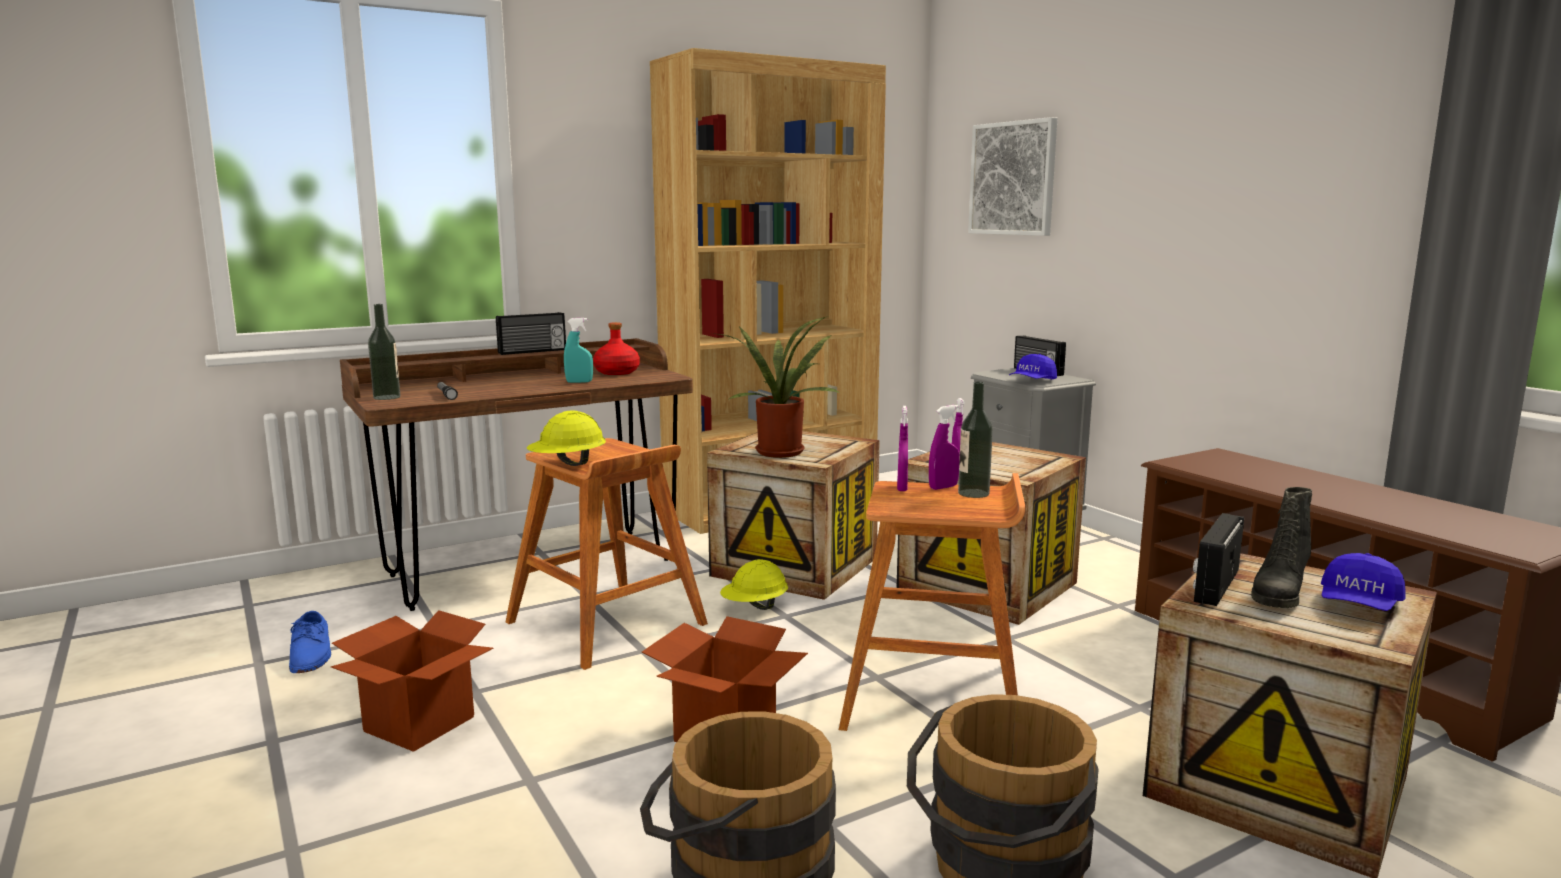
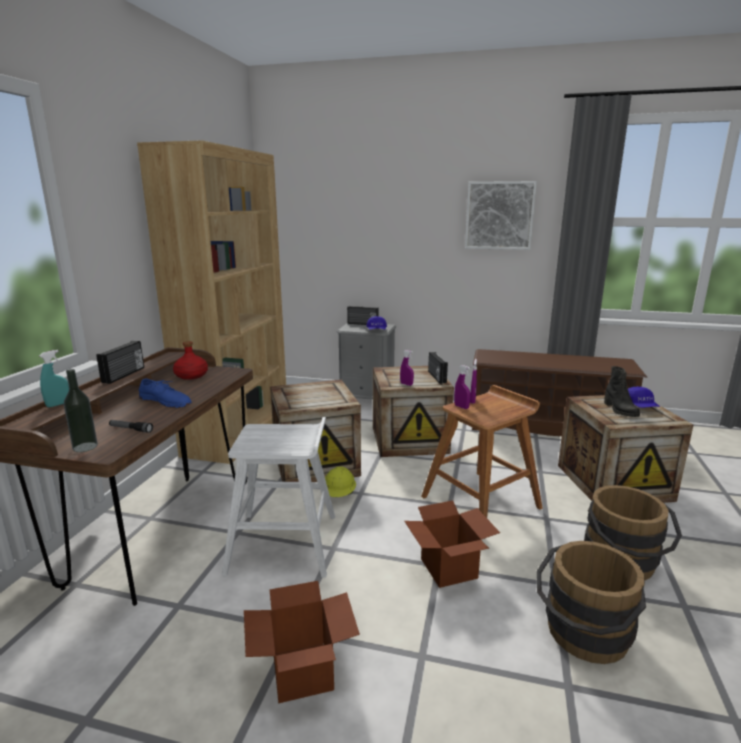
camera: 45 degrees left, 5 degrees up
blue shoe [289,611,331,673] -> blue shoe moved to [139,379,192,408]
brown stool [505,438,708,670] -> white stool [222,417,335,577]
yellow hard hat [527,411,606,466] -> none
turquoise spray bottle [564,318,593,383] -> turquoise spray bottle moved to [39,350,69,407]
potted plant [712,317,842,458] -> none
bottle [958,382,993,498] -> none
picture [968,117,1058,236] -> picture moved to [465,181,537,250]
radio [1193,513,1244,606] -> radio moved to [428,352,448,384]

